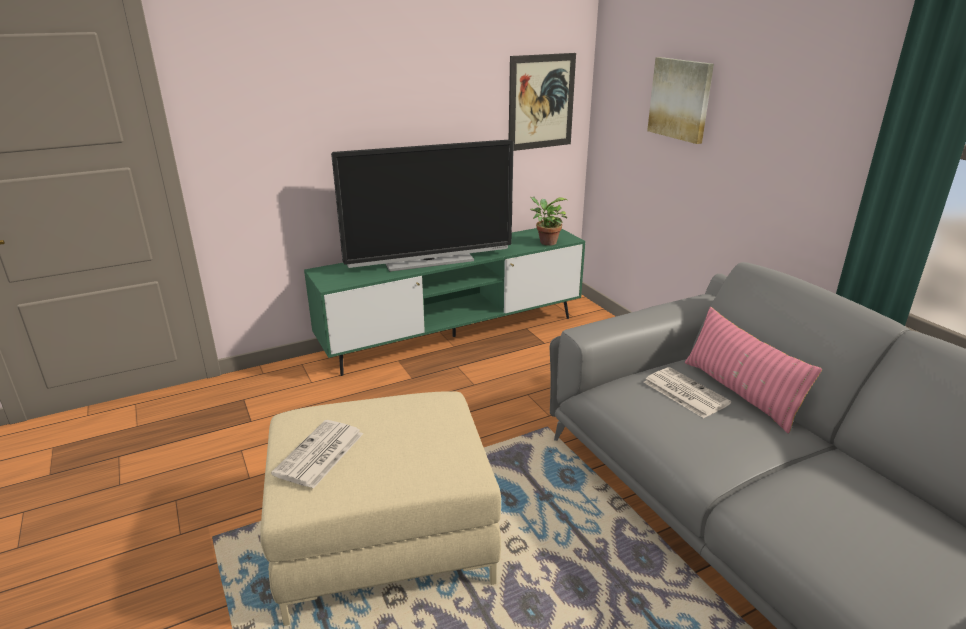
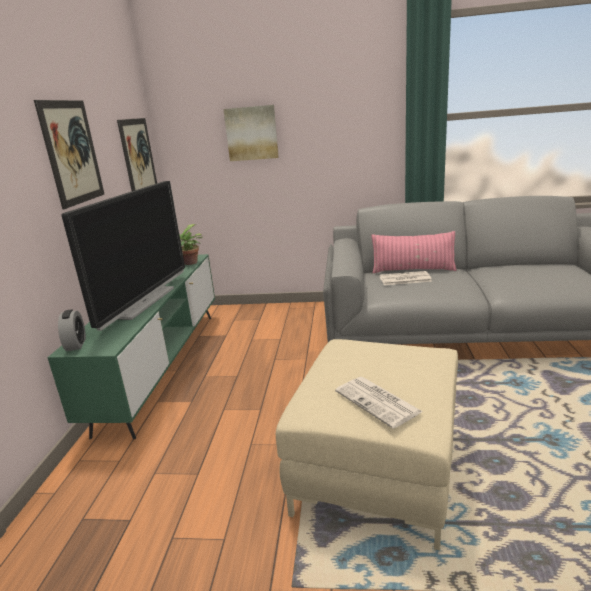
camera: 55 degrees left, 5 degrees down
none -> picture [34,100,104,209]
none -> alarm clock [58,309,86,351]

